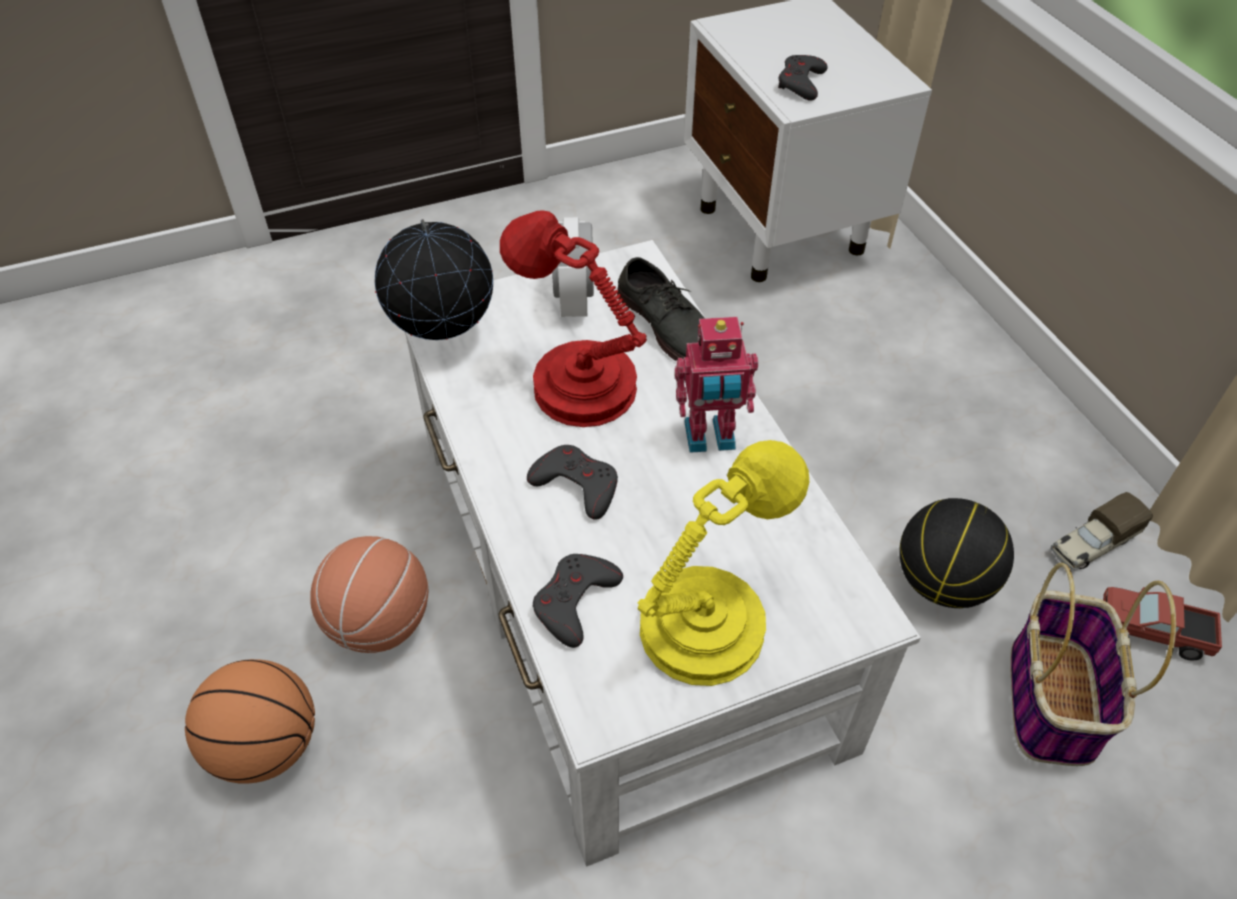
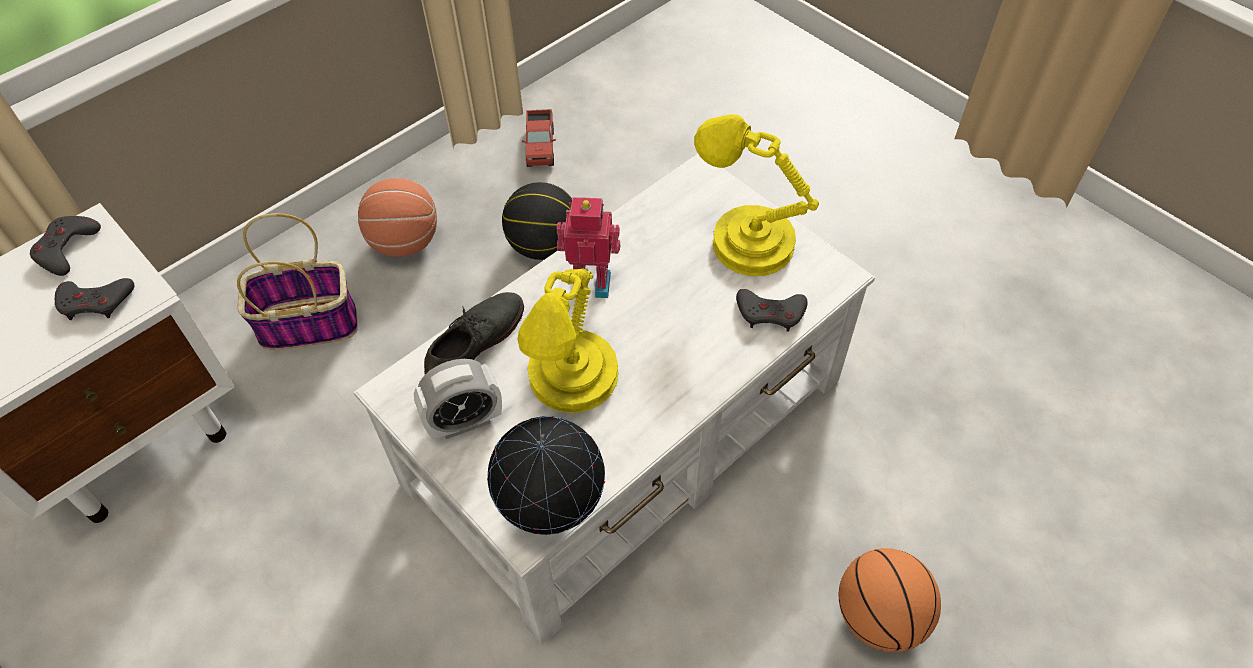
camera: 110 degrees left, 5 degrees up
basketball [310,536,428,653] -> basketball moved to [358,178,437,257]
red table lamp [500,210,647,427] -> yellow table lamp [517,268,618,413]
grey game controller [527,445,618,520] -> grey game controller moved to [30,216,101,276]
toy robot [675,317,758,453] -> toy robot turned 60 degrees counterclockwise [557,197,620,298]
basket [1010,563,1176,766] -> basket moved to [237,213,358,350]
toy truck [1051,492,1153,570] -> none

